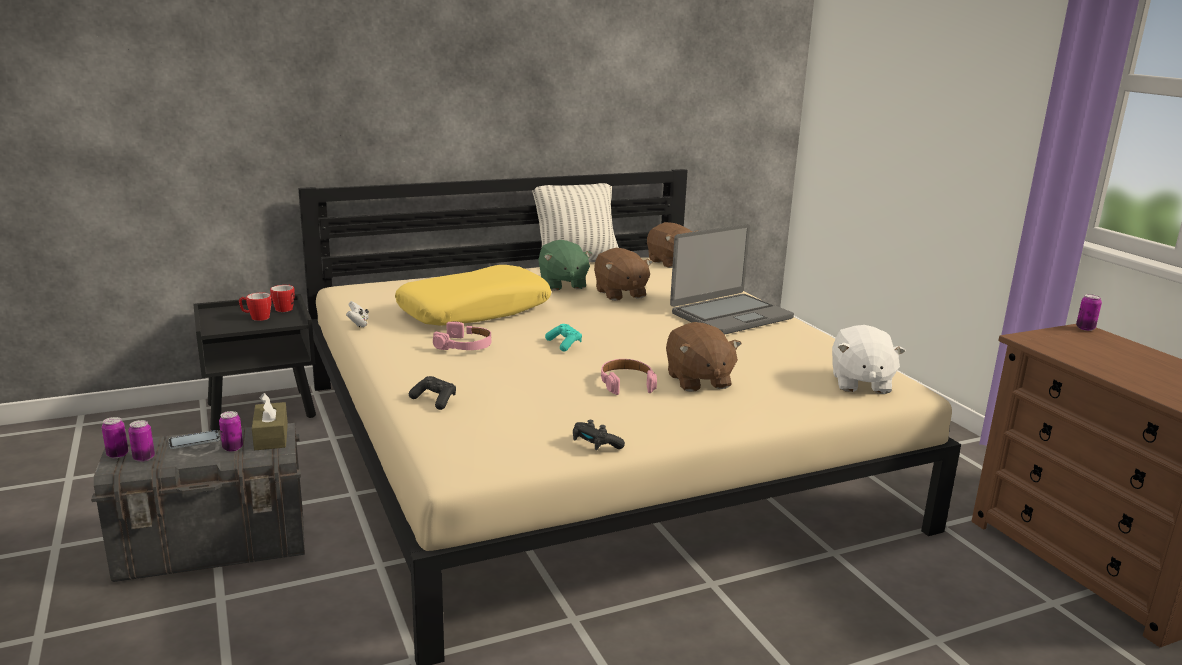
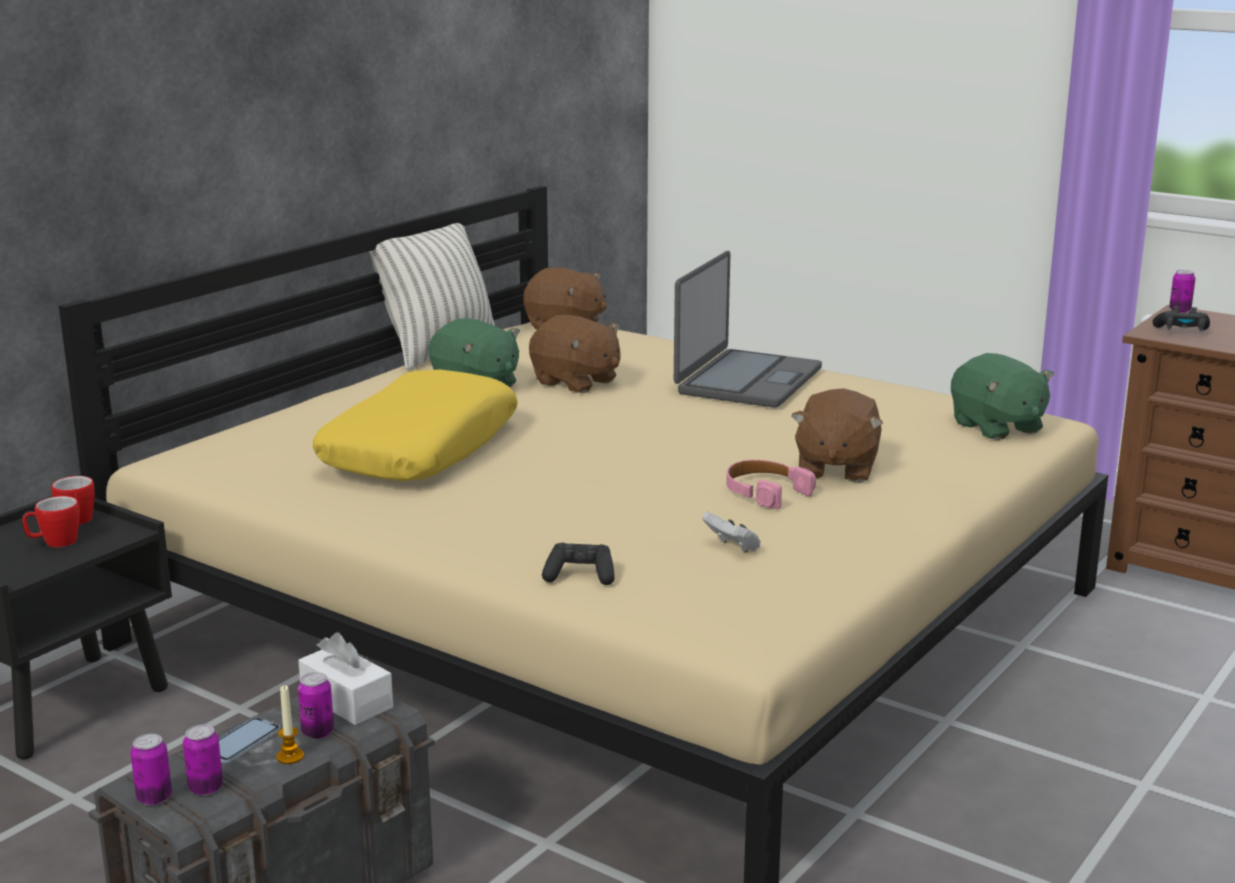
camera: 30 degrees left, 0 degrees up
brown tissue box [252,393,288,450] -> white tissue box [298,632,393,725]
white game controller [346,301,369,327] -> white game controller moved to [702,512,760,552]
pink headphones [433,321,491,350] -> none
turquoise game controller [545,324,582,352] -> none
black game controller [573,420,625,450] -> black game controller moved to [1152,306,1210,331]
brown plush toy [666,322,742,392] -> brown plush toy turned 60 degrees clockwise [791,388,883,482]
white plush toy [832,325,906,394] -> green plush toy [951,353,1054,440]
none -> candle [276,685,304,764]

